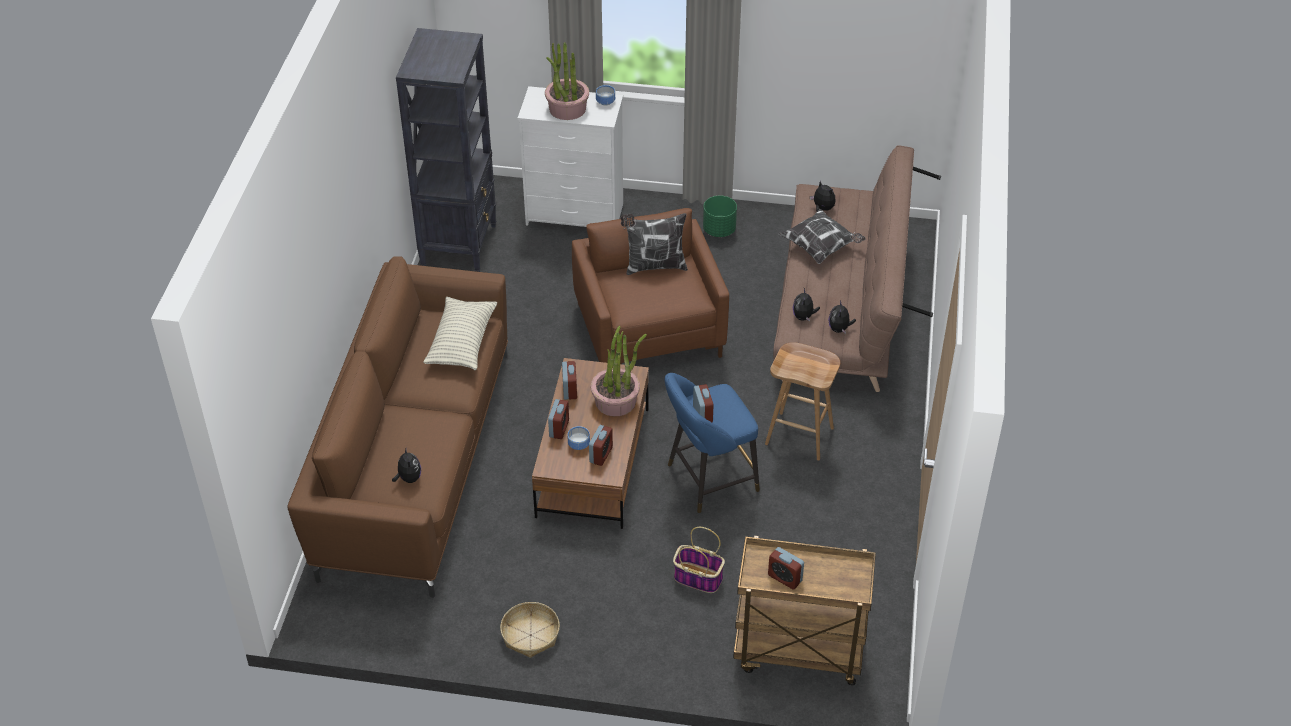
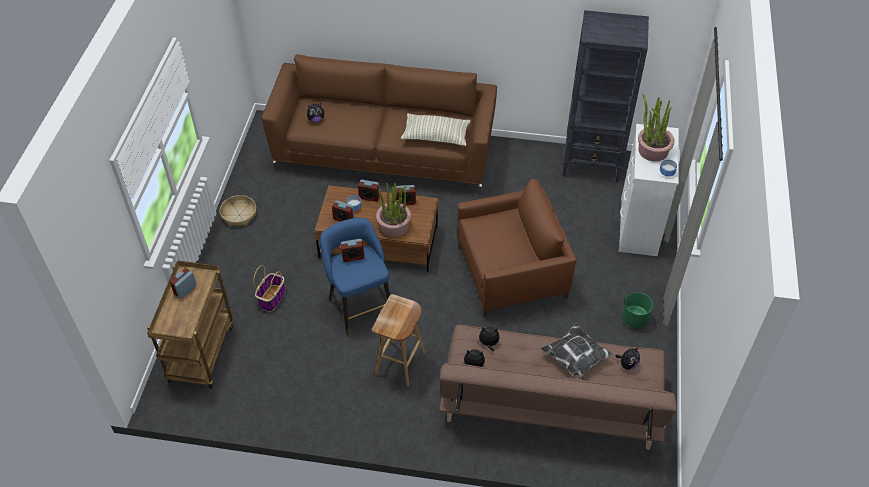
camera: 90 degrees right, 5 degrees up
pillow [621,213,688,275] -> none

